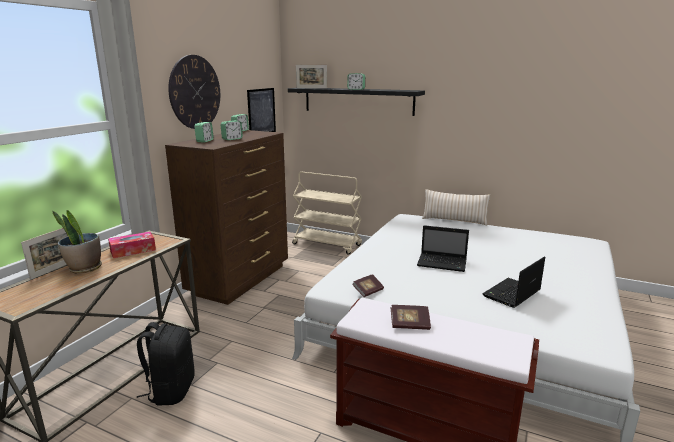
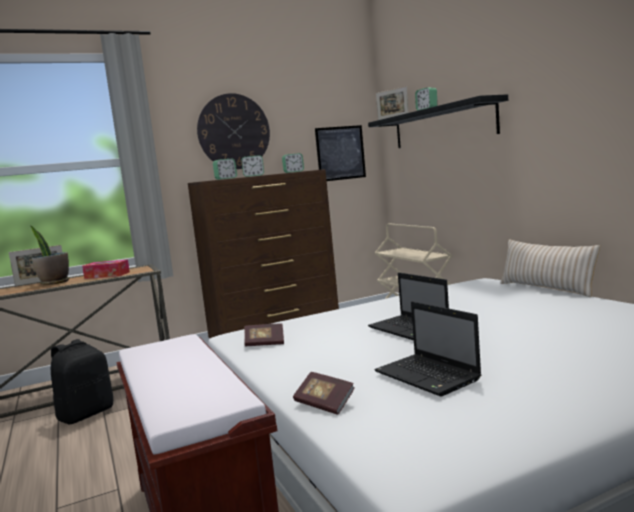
camera: 40 degrees right, 10 degrees down
book [391,305,431,330] -> book moved to [293,372,355,415]
laptop [483,256,545,308] -> laptop turned 120 degrees counterclockwise [374,301,481,397]

